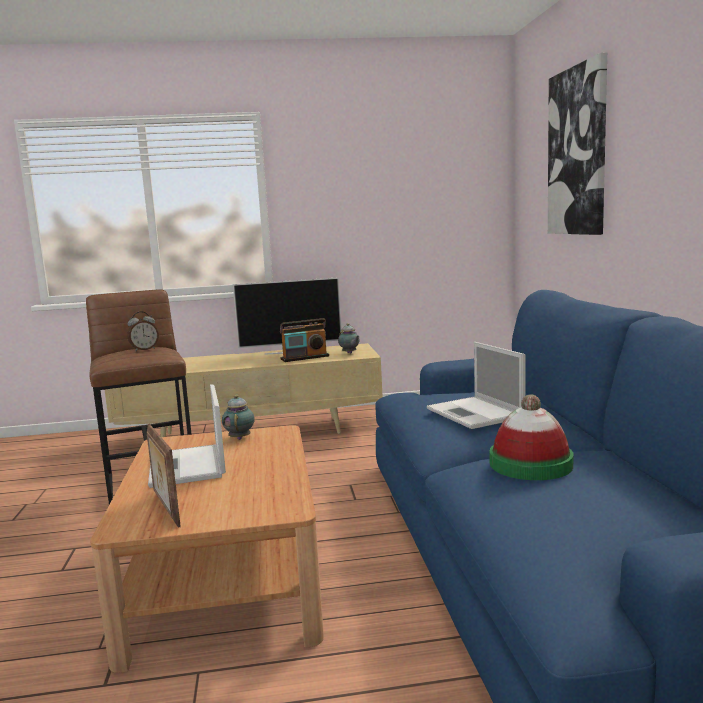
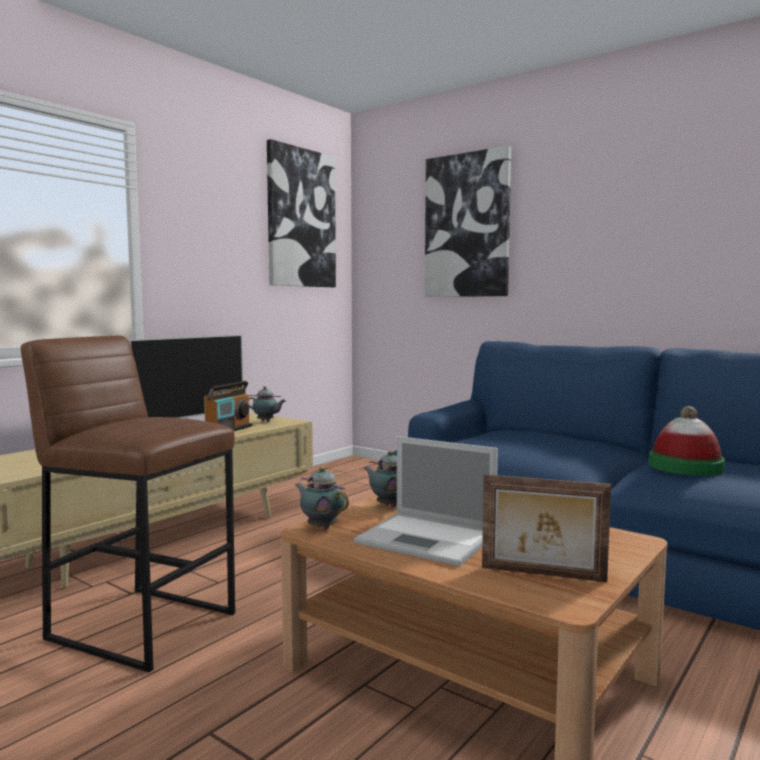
camera: 45 degrees left, 5 degrees down
alarm clock [127,312,159,351] -> none
laptop [427,342,525,429] -> none
none -> picture [267,139,336,287]
none -> teapot [295,467,349,529]

